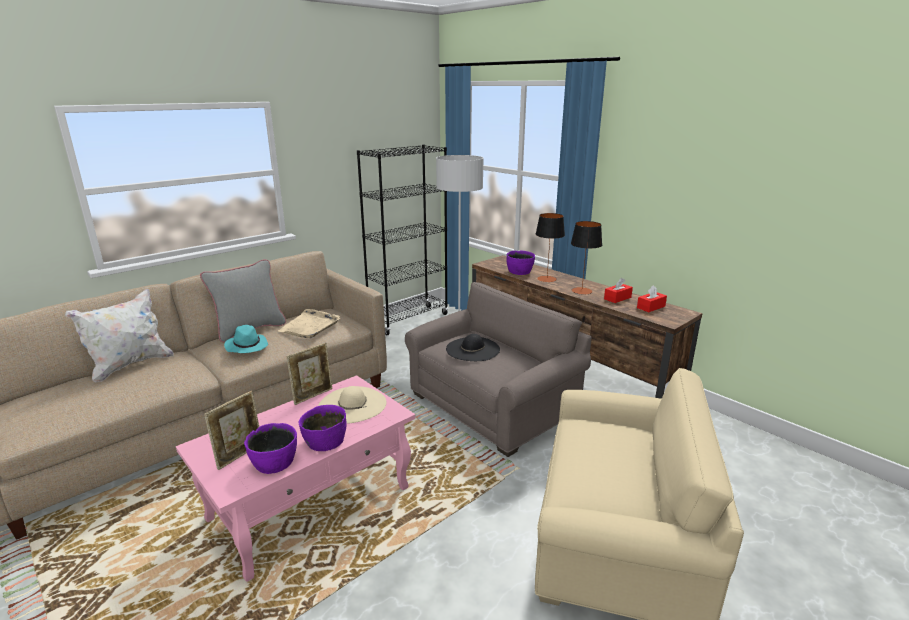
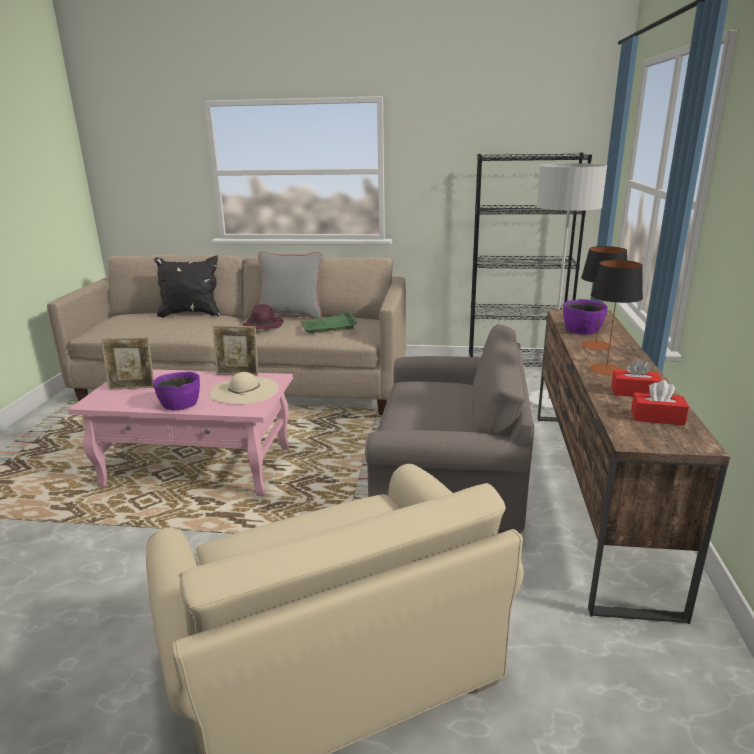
camera: 50 degrees right, 0 degrees up
white pillow [65,289,174,382] -> black pillow [154,256,221,318]
turquoise hat [224,325,268,353] -> purple hat [243,304,284,329]
purple bowl [244,423,297,474] -> none
beige tray [278,309,340,338] -> green tray [300,312,357,334]
black hat [446,334,500,361] -> none

